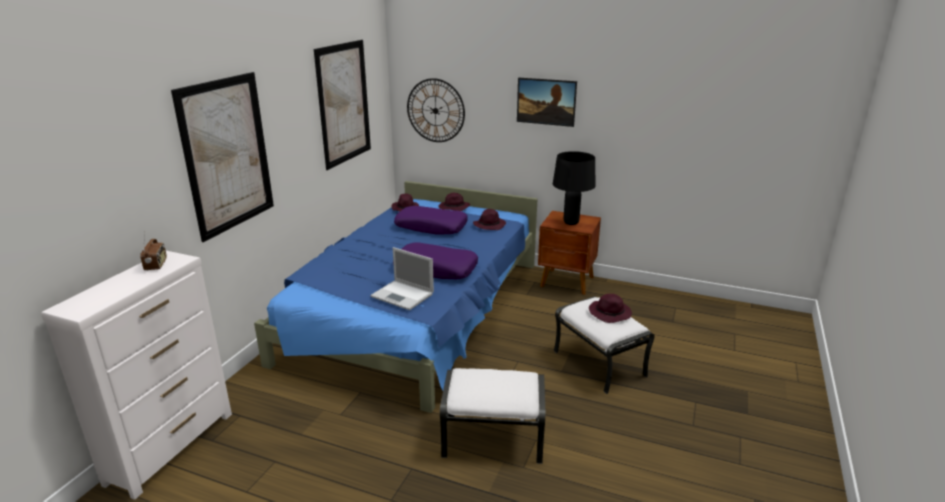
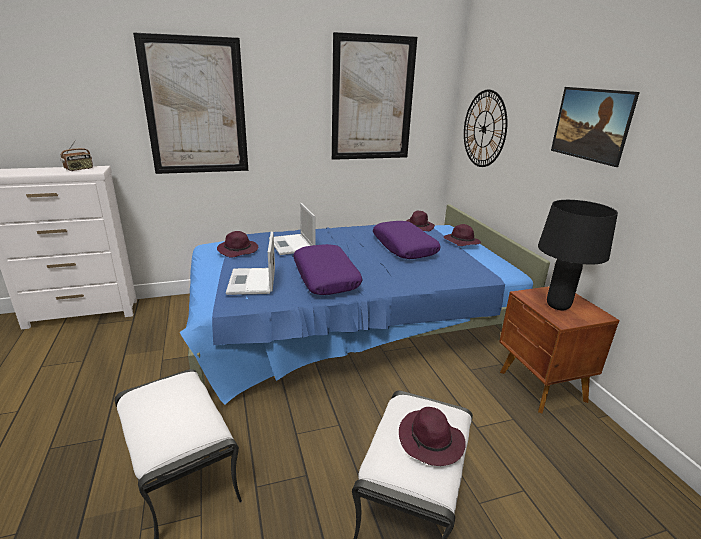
camera: 50 degrees right, 0 degrees up
purple hat [473,209,506,230] -> purple hat moved to [217,231,258,257]
none -> laptop [269,203,316,255]

